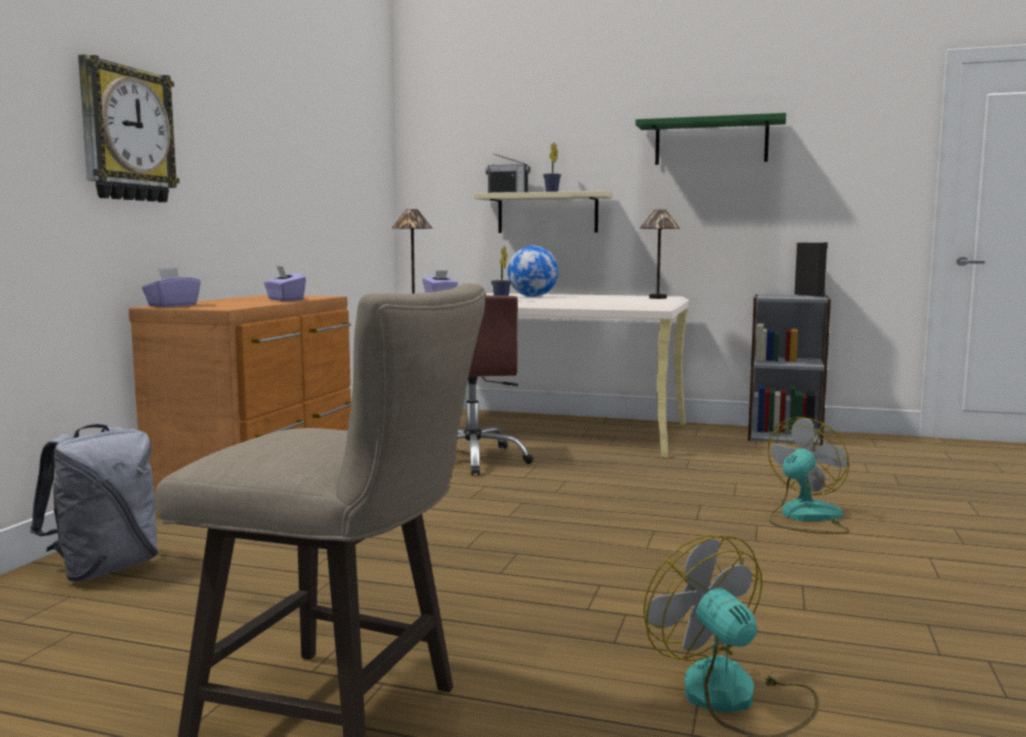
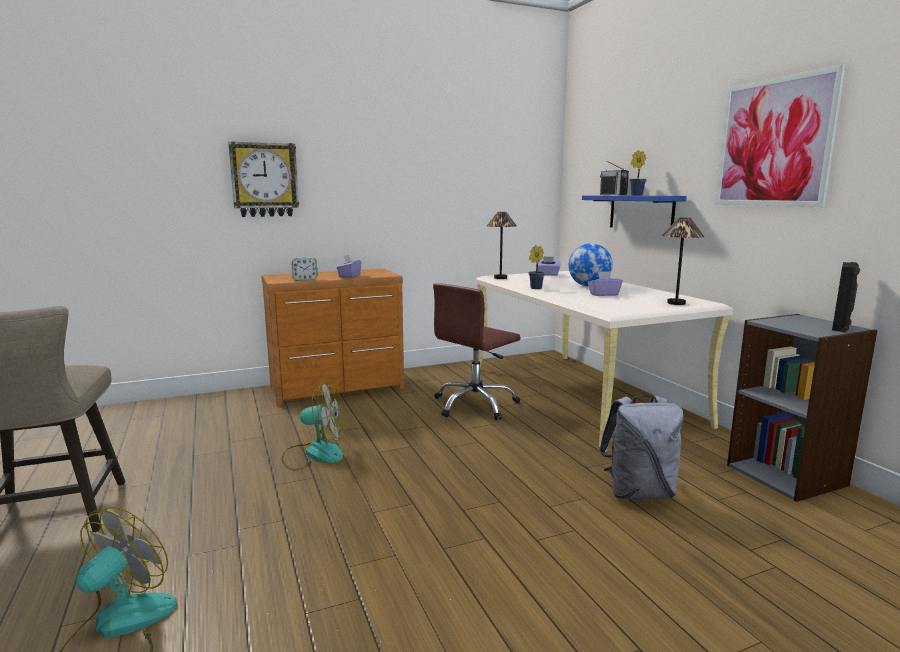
camera: 50 degrees right, 5 degrees up
grey backpack [30,424,158,582] -> grey backpack moved to [599,395,684,499]
purple tissue box [142,268,201,307] -> purple tissue box moved to [588,271,623,296]
beige shelf [474,191,613,233] -> blue shelf [582,195,687,228]
green shelf [636,113,786,165] -> picture [715,64,846,207]
fan [768,417,850,534] -> fan moved to [281,382,344,470]
none -> alarm clock [292,257,317,280]

